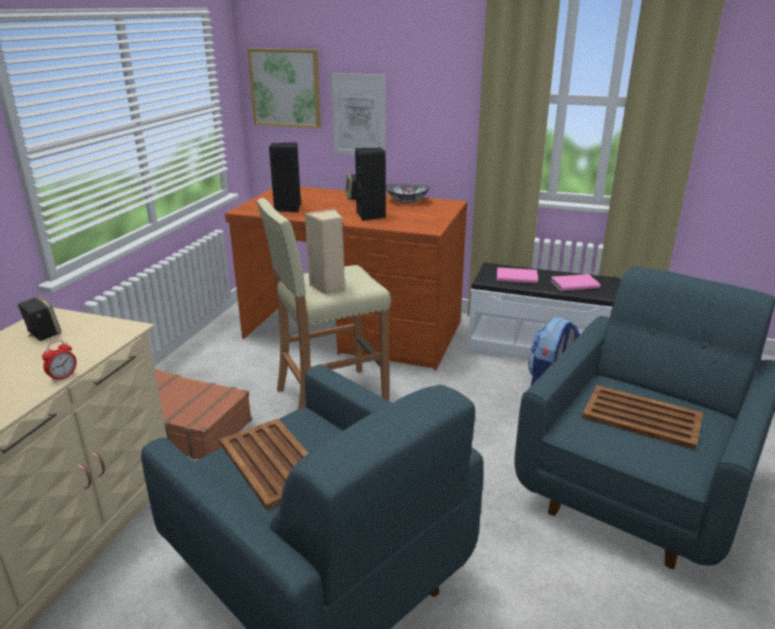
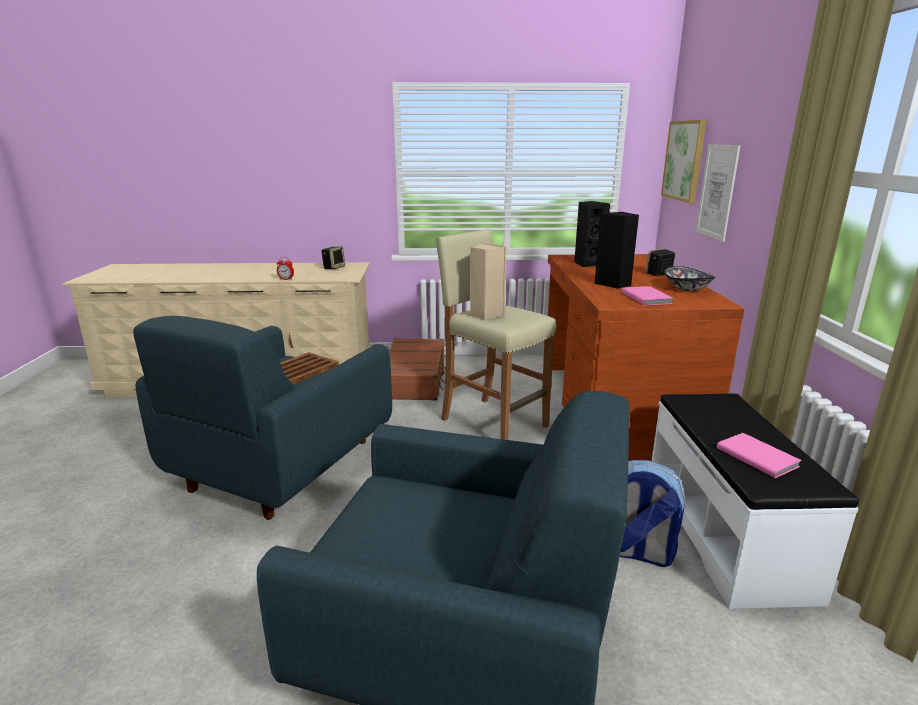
camera: 70 degrees right, 5 degrees down
pink book [497,267,538,284] -> pink book moved to [621,286,674,305]
brown tray [582,385,703,450] -> none

